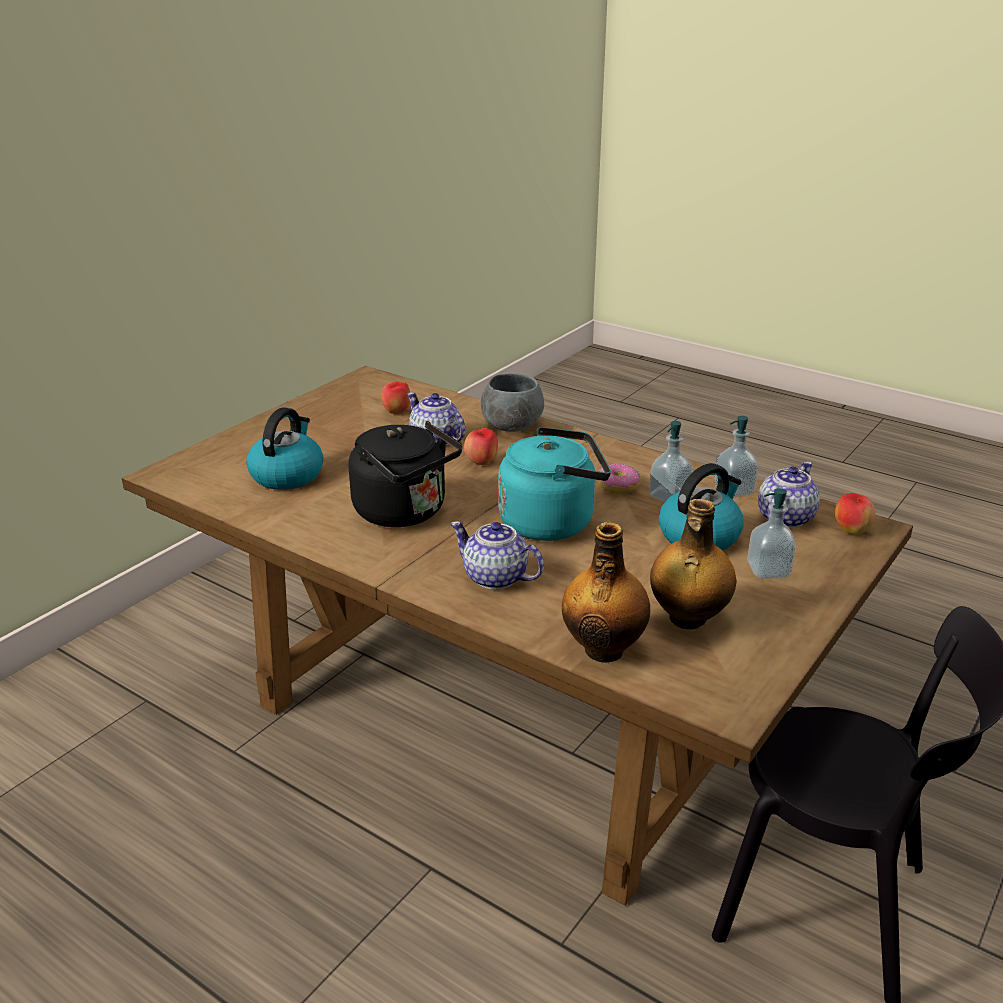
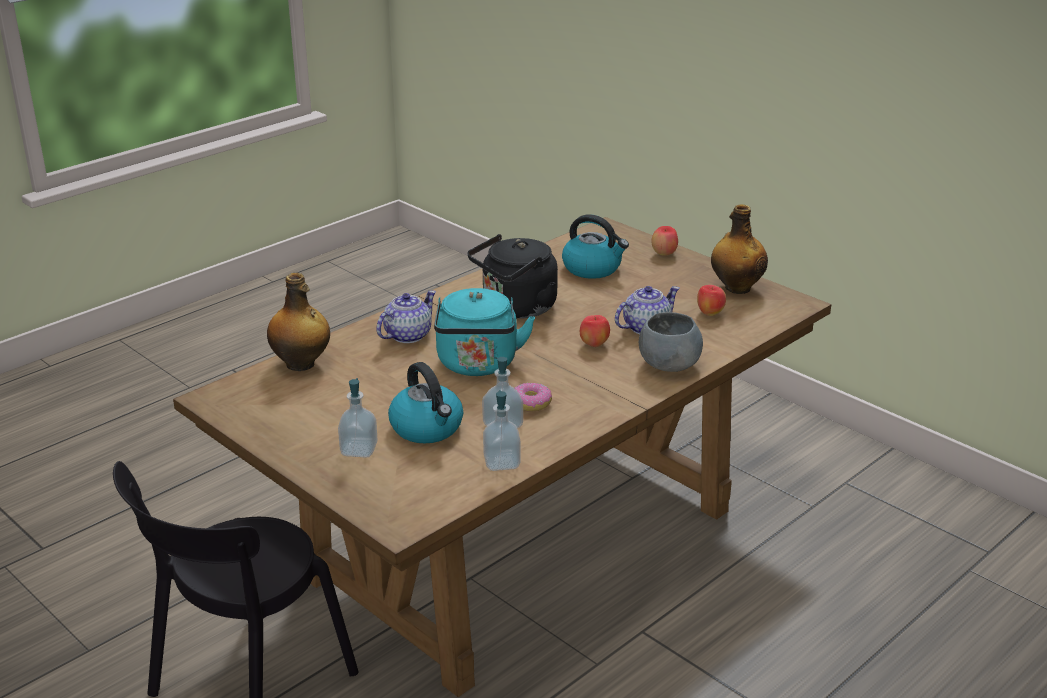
camera: 100 degrees right, 0 degrees up
bottle [650,499,737,629] -> bottle moved to [711,204,768,294]
teapot [758,461,820,528] -> none
apple [835,493,876,534] -> apple moved to [651,226,678,255]

